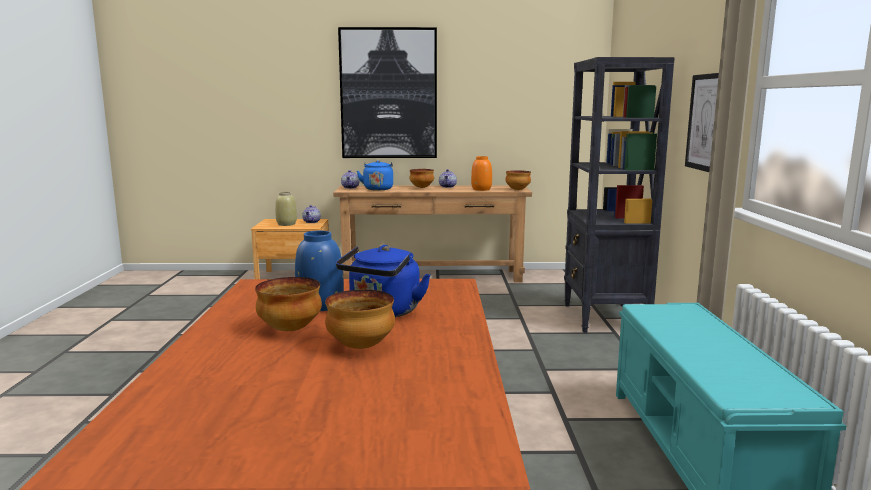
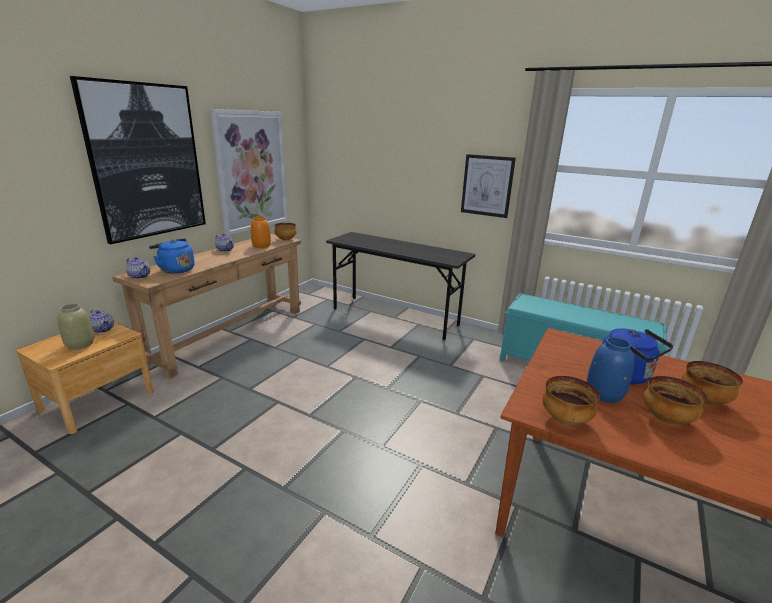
camera: 60 degrees left, 10 degrees up
bowl [409,169,434,188] -> bowl moved to [542,376,600,425]
black bookcase [564,57,675,333] -> grey desk [326,232,475,341]
none -> picture [210,109,288,235]

